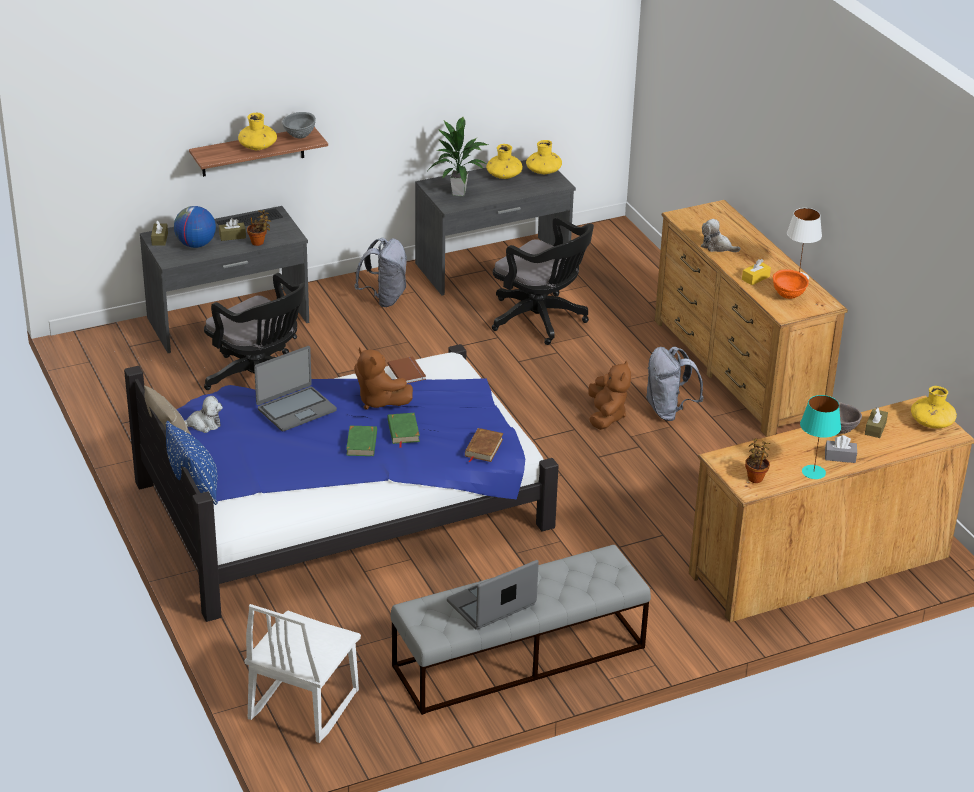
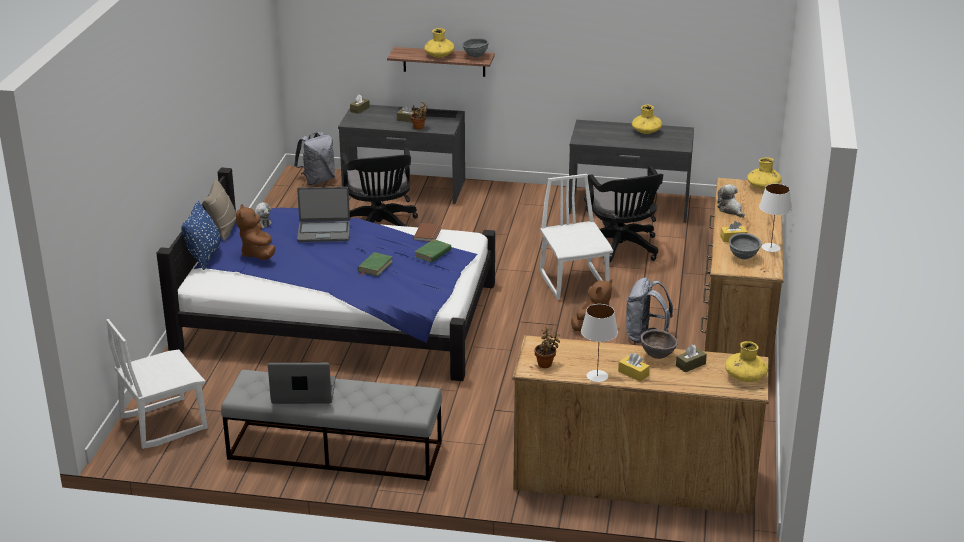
camera: 35 degrees right, 5 degrees down
globe [174,206,216,248] -> none
green book [346,426,377,456] -> green book moved to [414,239,451,263]
brown plush toy [354,348,413,410] -> brown plush toy moved to [236,204,275,260]
grey backpack [355,238,407,307] -> grey backpack moved to [294,132,335,185]
potted plant [428,117,488,196] -> none
brown book [465,428,504,462] -> none
yellow vase [526,140,562,174] -> yellow vase moved to [747,157,782,190]
orange bowl [773,269,809,299] -> grey bowl [729,233,761,259]
turquoise table lamp [800,395,841,479] -> white table lamp [581,304,618,382]
grey tissue box [825,435,857,463] -> yellow tissue box [618,353,650,382]
none -> white chair [540,174,613,300]

